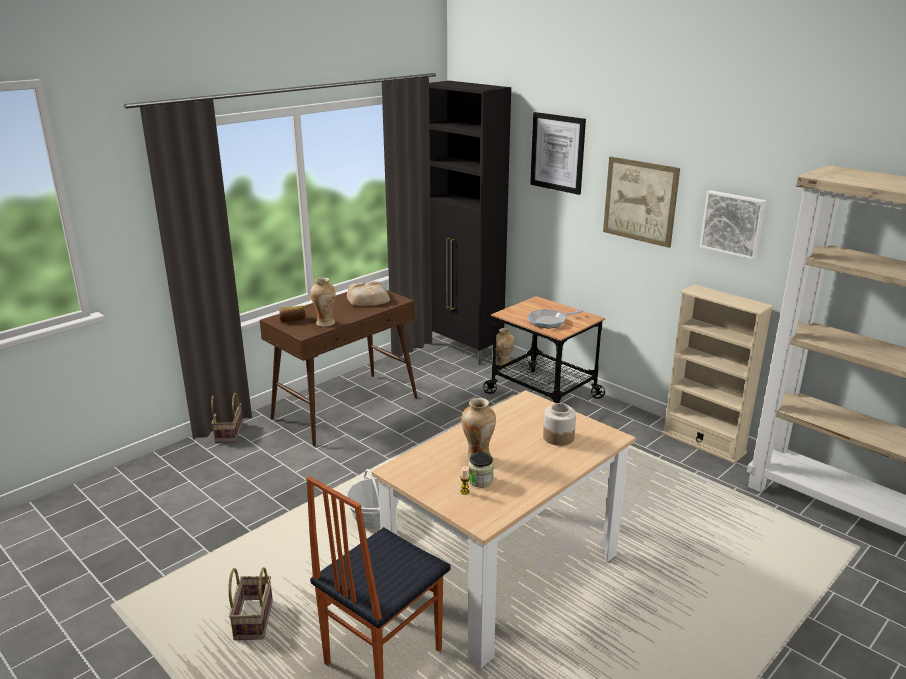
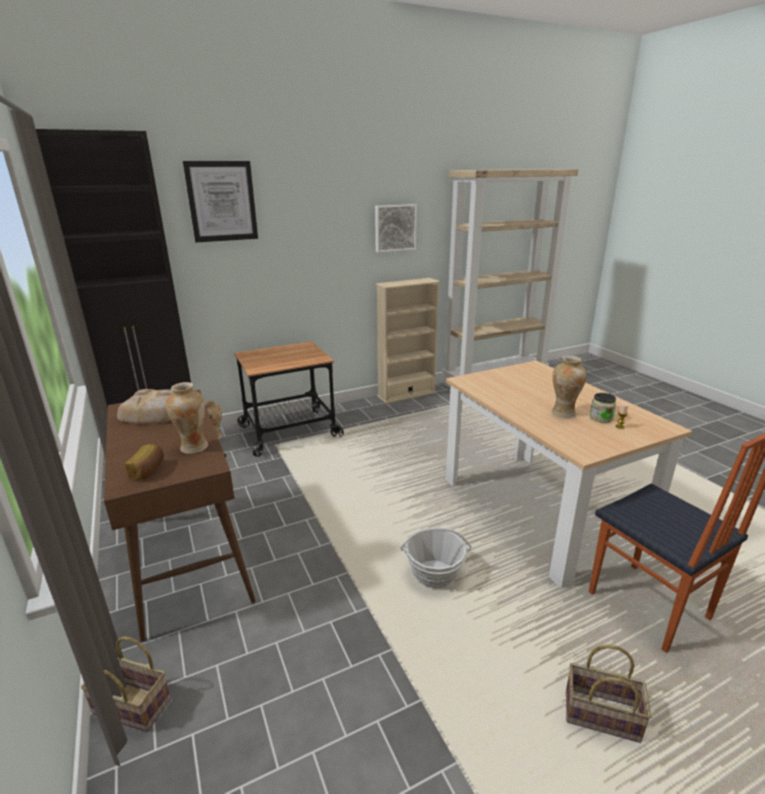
camera: 70 degrees left, 0 degrees up
frying pan [527,309,583,329] -> none
jar [543,403,576,446] -> none
picture [603,157,680,248] -> none

